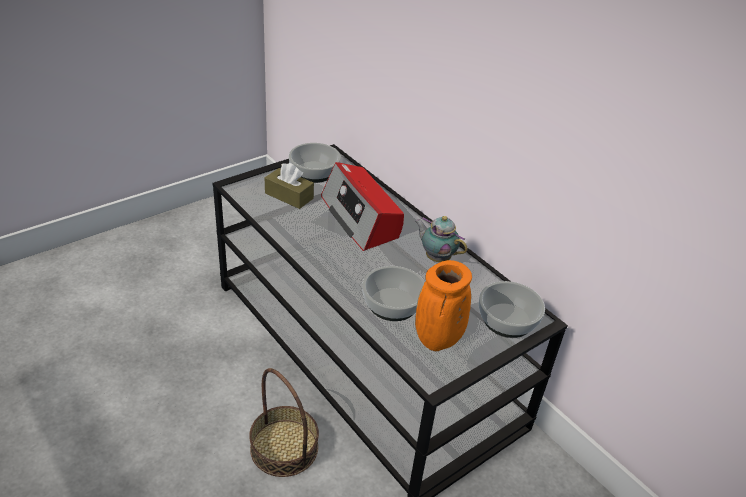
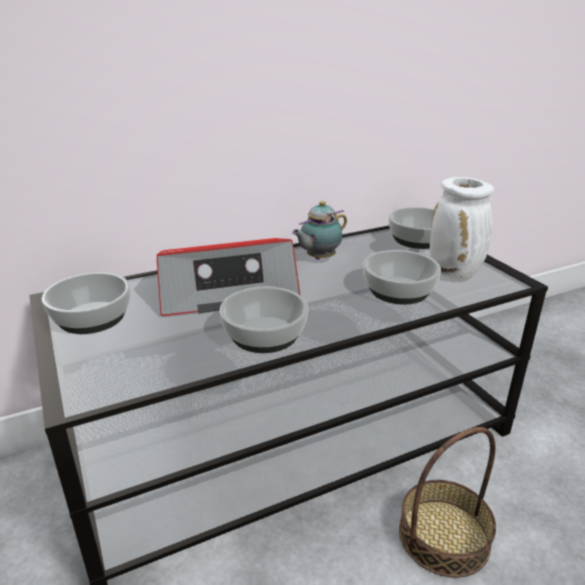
camera: 75 degrees left, 10 degrees down
brown tissue box [265,163,314,209] -> none
orange vase [415,260,472,351] -> white vase [430,177,494,280]
none -> bowl [220,287,308,353]

